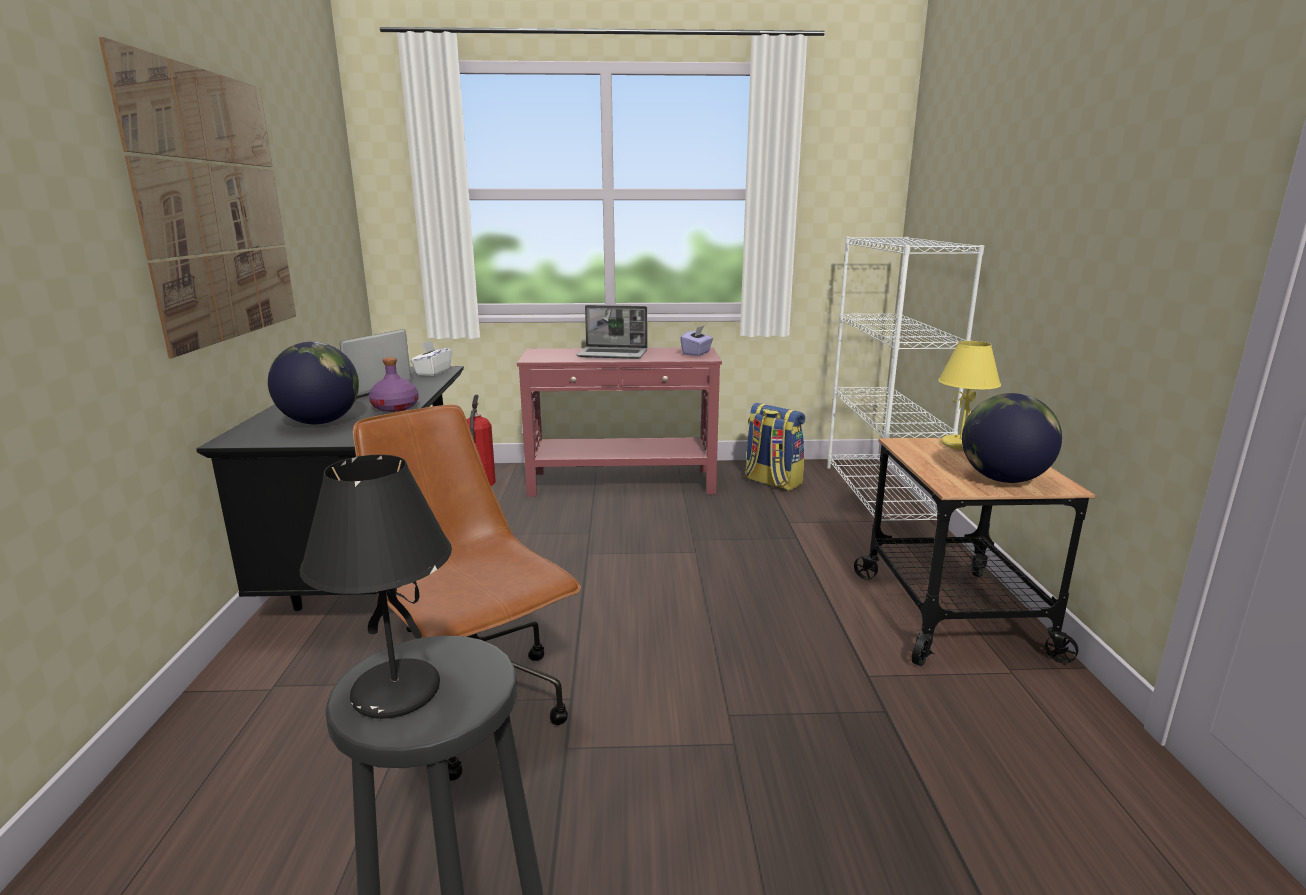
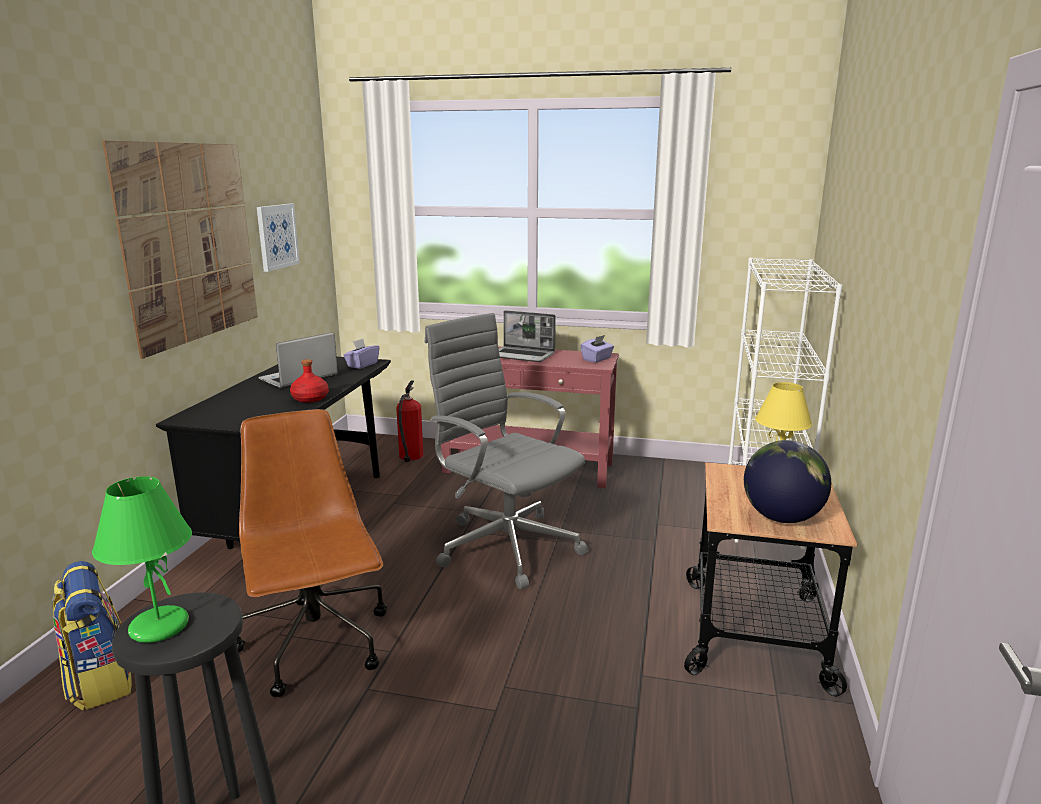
camera: 15 degrees right, 0 degrees up
globe [268,342,359,425] -> none
black table lamp [299,455,452,719] -> green table lamp [92,476,192,643]
purple bottle [369,357,419,412] -> red bottle [290,359,329,403]
white tissue box [411,340,452,376] -> purple tissue box [343,339,380,369]
backpack [745,403,805,491] -> backpack moved to [52,561,132,711]
none -> picture [257,204,300,272]
none -> grey office chair [425,313,588,589]

